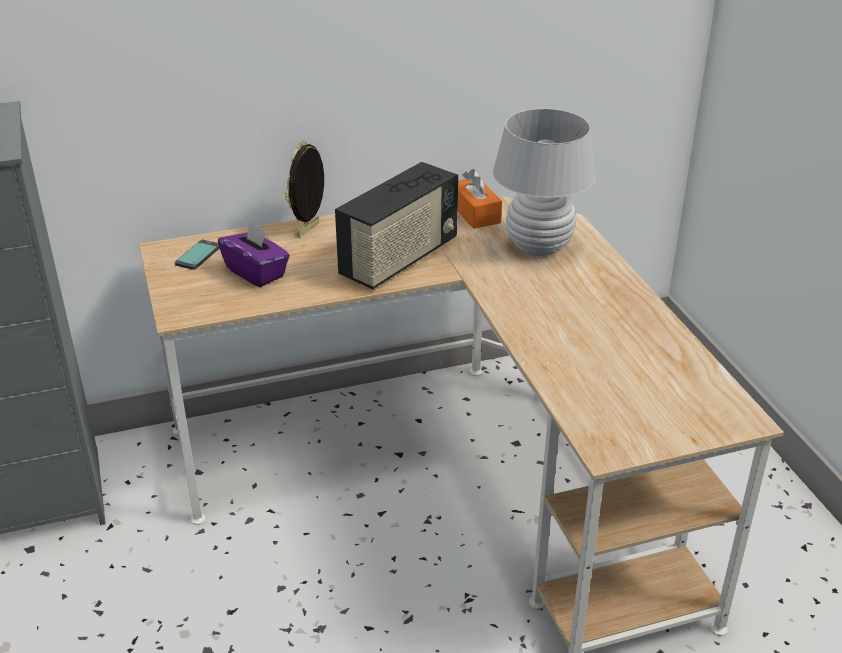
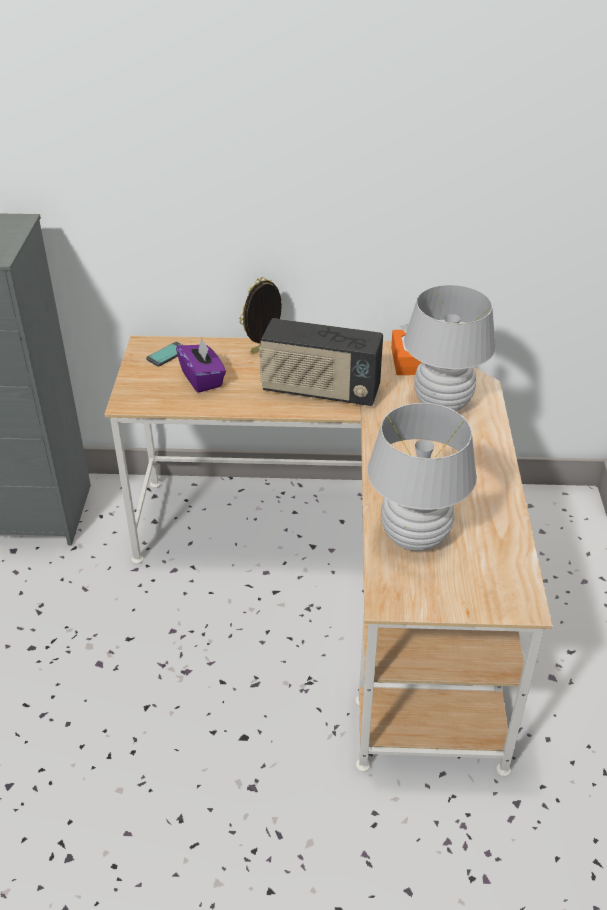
camera: 20 degrees right, 5 degrees up
radio [335,162,458,289] -> radio turned 45 degrees clockwise [259,318,383,406]
none -> white table lamp [367,403,477,551]

